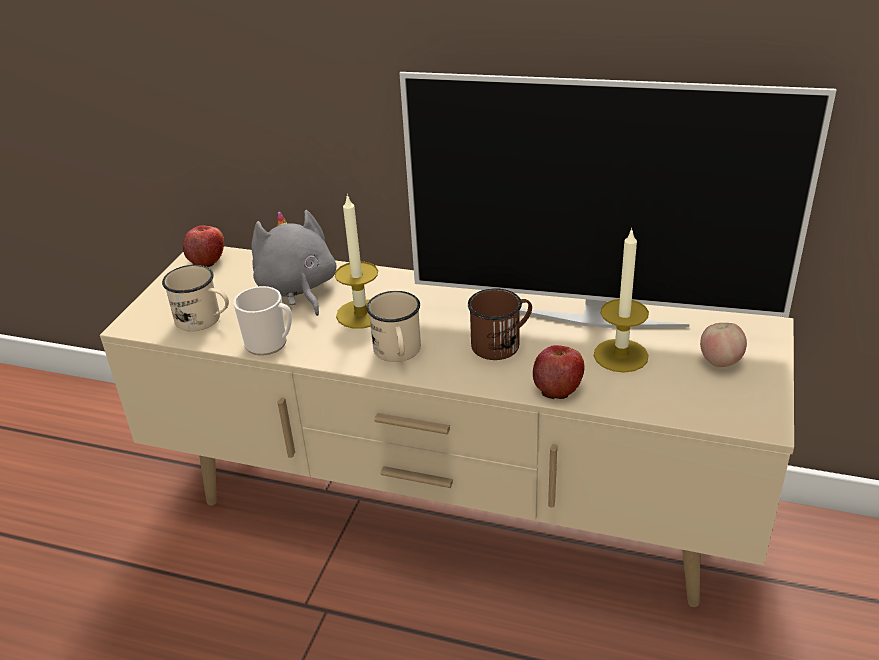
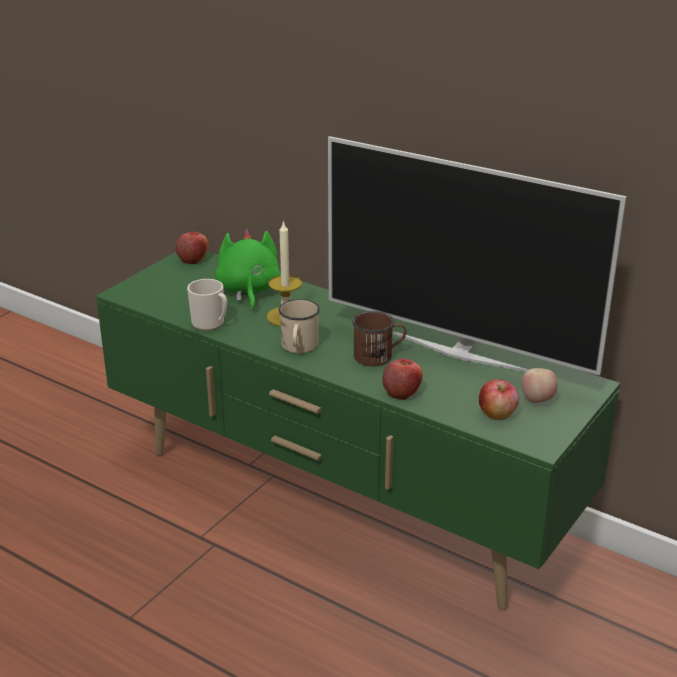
camera: 15 degrees right, 5 degrees down
beige tv stand [100,246,794,607] -> green tv stand [96,251,620,610]
beige mug [162,265,229,331] -> none
grey plush toy [251,210,336,316] -> green plush toy [215,229,281,311]
candle [594,228,649,373] -> none
none -> apple [479,379,519,420]

